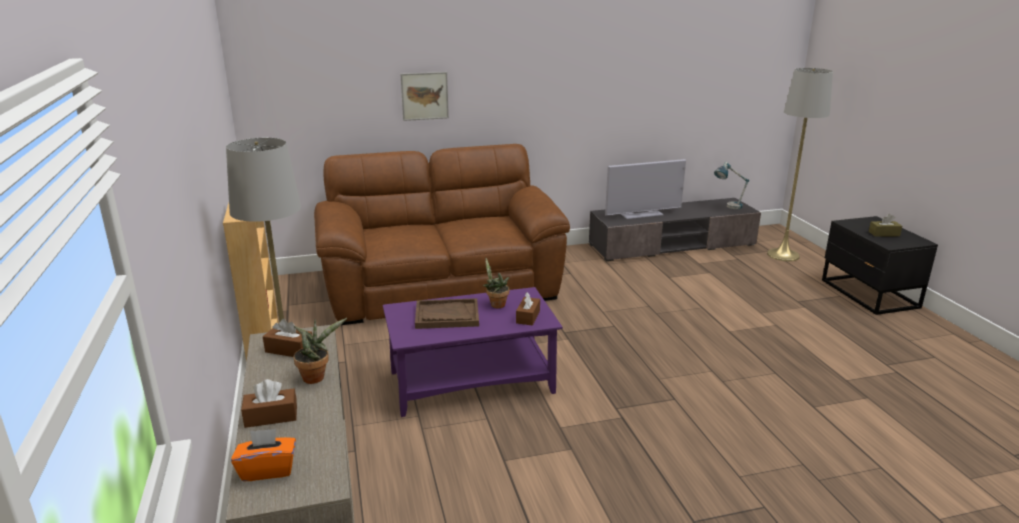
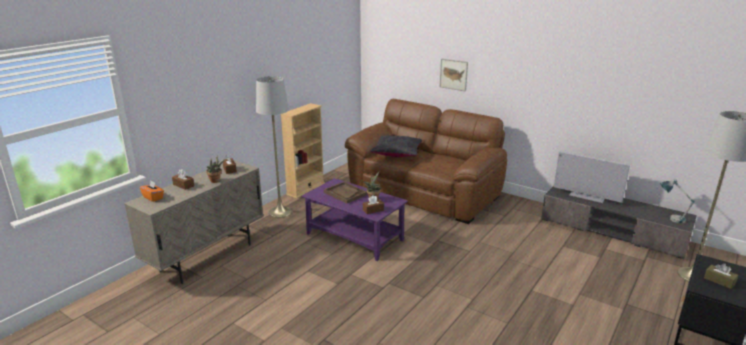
camera: 50 degrees right, 0 degrees up
none -> black pillow [370,135,422,157]

